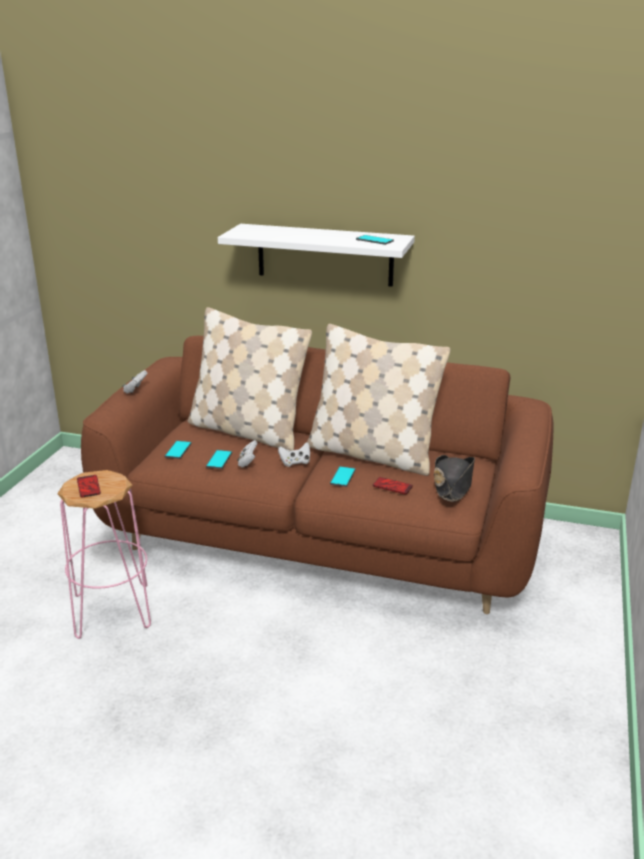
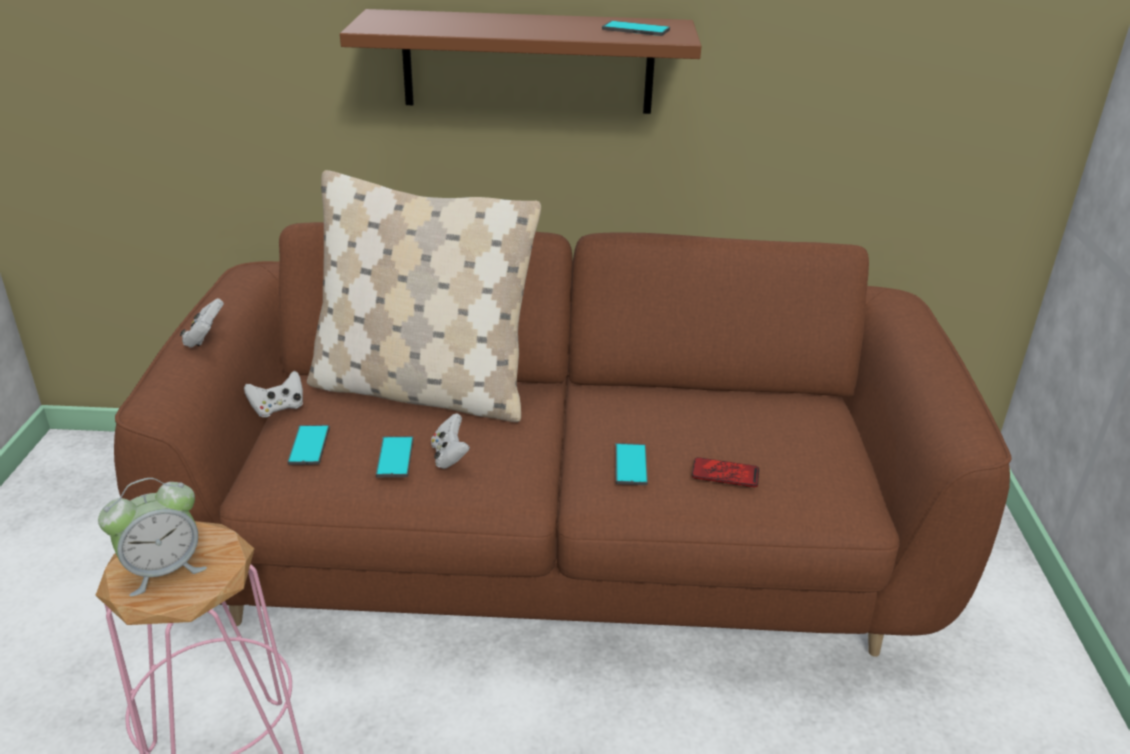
camera: 15 degrees left, 5 degrees up
phone [77,475,101,498] -> alarm clock [98,478,207,597]
white shelf [218,224,415,287] -> brown shelf [340,9,702,114]
white game controller [278,442,310,467] -> white game controller moved to [244,371,303,418]
beige pillow [307,324,450,476] -> none
black hat [434,455,475,502] -> none

